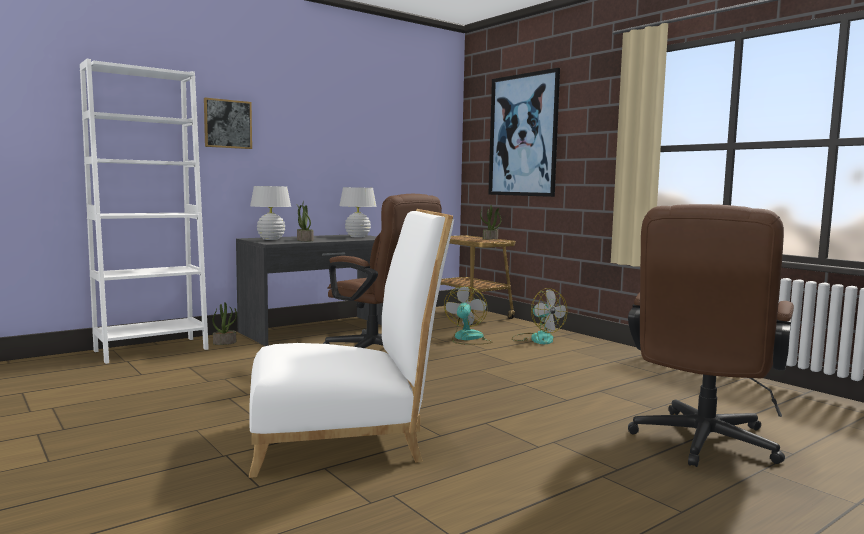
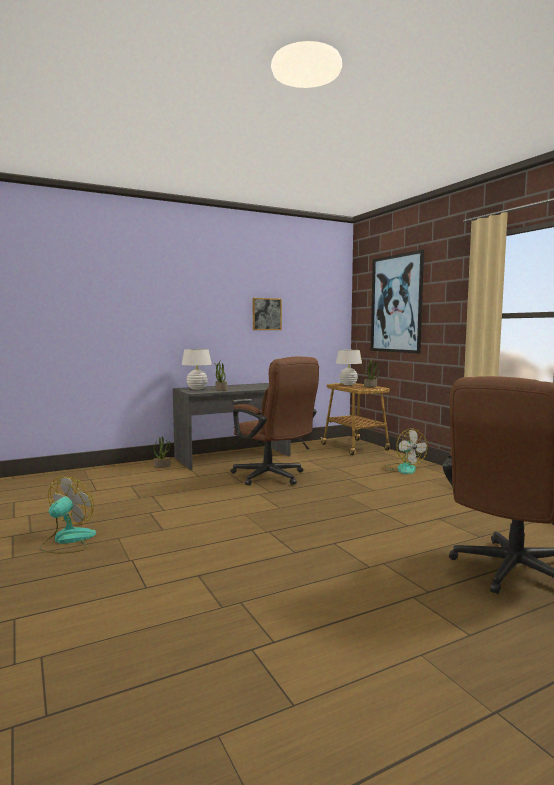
camera: 10 degrees right, 0 degrees up
white bookcase [80,59,209,364] -> none
picture [204,98,252,149] -> picture moved to [253,298,282,330]
white chair [249,209,454,478] -> none
white table lamp [339,187,377,237] -> white table lamp moved to [336,350,362,385]
fan [444,286,492,345] -> fan moved to [39,477,96,553]

